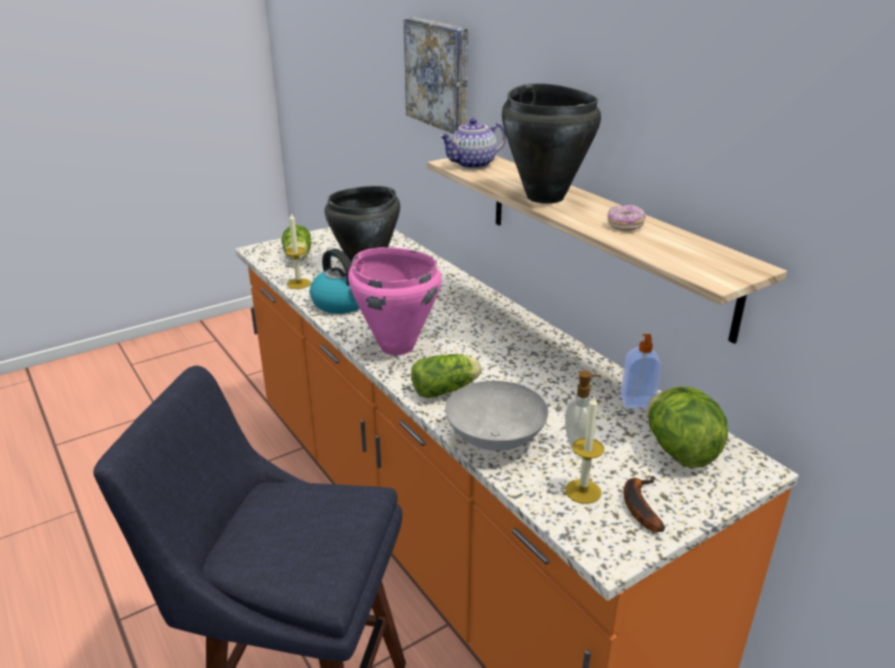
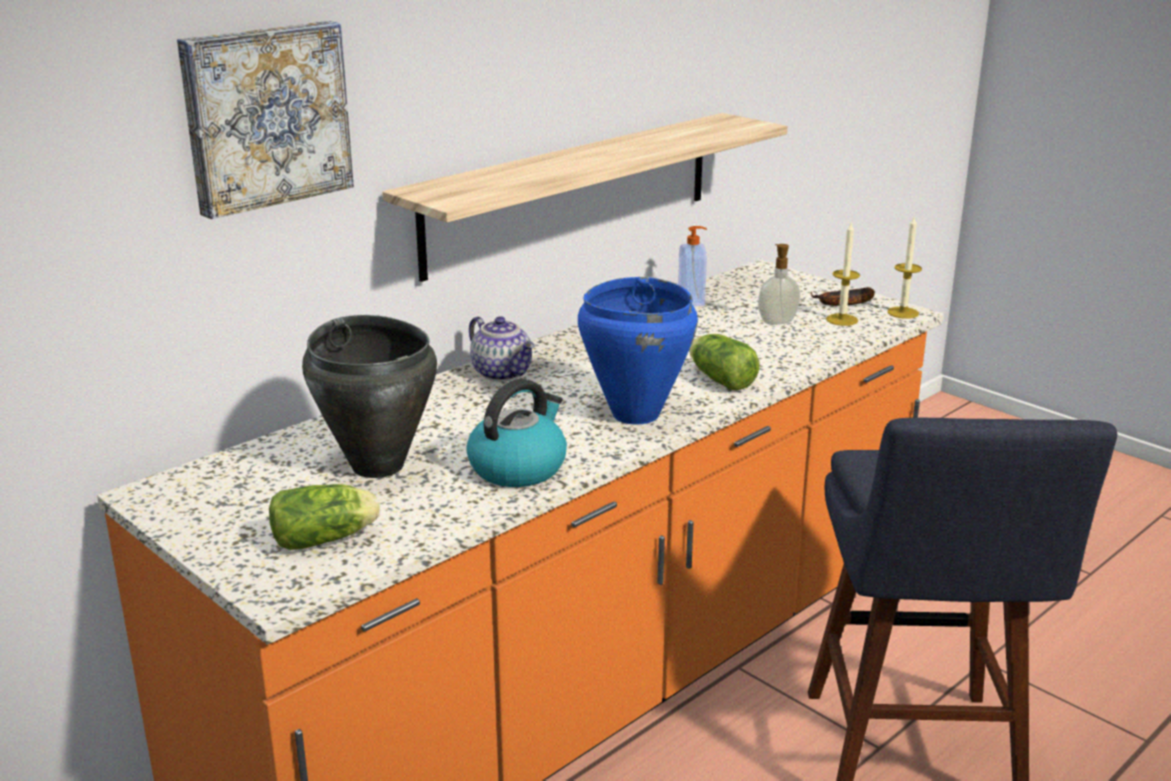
camera: 100 degrees left, 5 degrees down
candle [285,213,311,289] -> candle moved to [887,217,922,319]
pink cooking pot [348,247,442,355] -> blue cooking pot [578,277,698,424]
teapot [439,118,506,169] -> teapot moved to [469,316,534,381]
grey bowl [445,381,548,451] -> none
black cooking pot [502,83,601,204] -> none
donut [607,205,646,231] -> none
lettuce [648,387,728,468] -> none

